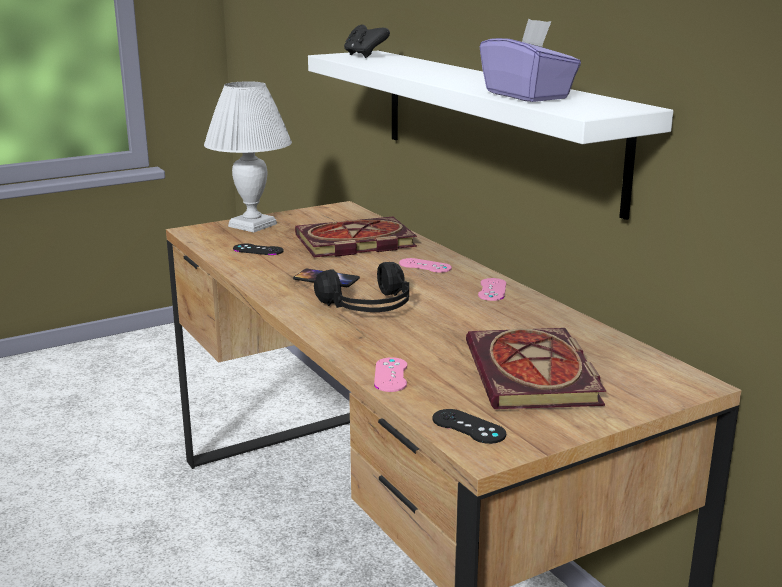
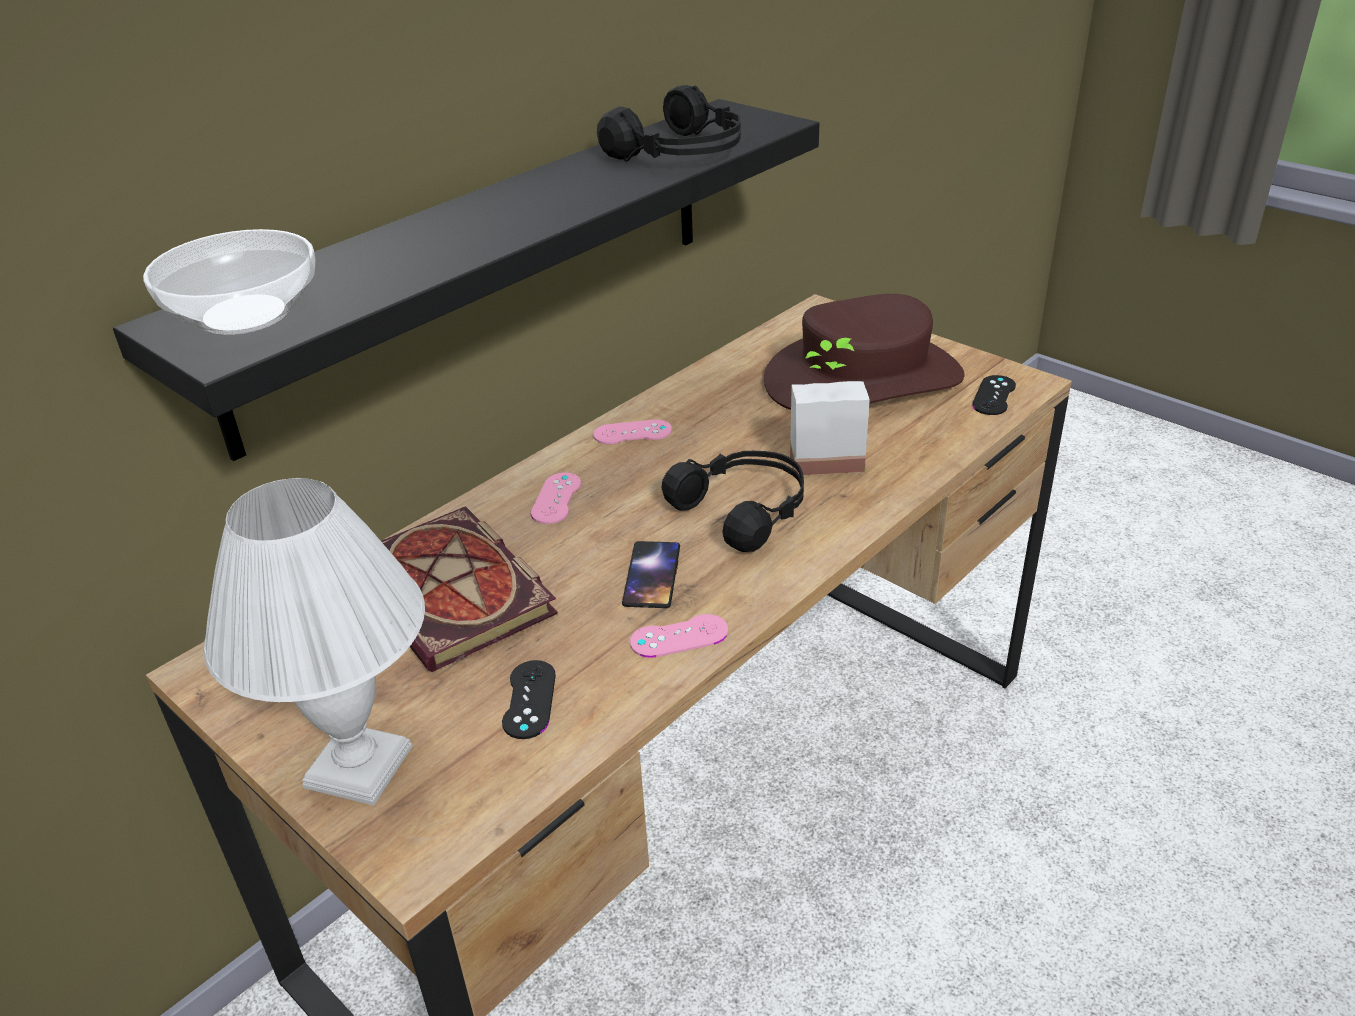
camera: 105 degrees left, 15 degrees up
white shelf [308,51,673,220] -> black shelf [113,99,820,461]
black game controller [344,25,390,58] -> bowl [143,229,315,335]
pink game controller [374,357,407,392] -> pink game controller moved to [630,614,728,658]
book [466,328,606,409] -> brown hat [764,294,965,410]
purple tissue box [480,19,581,102] -> black headphones [597,85,741,162]
none -> potted plant [790,338,870,475]

